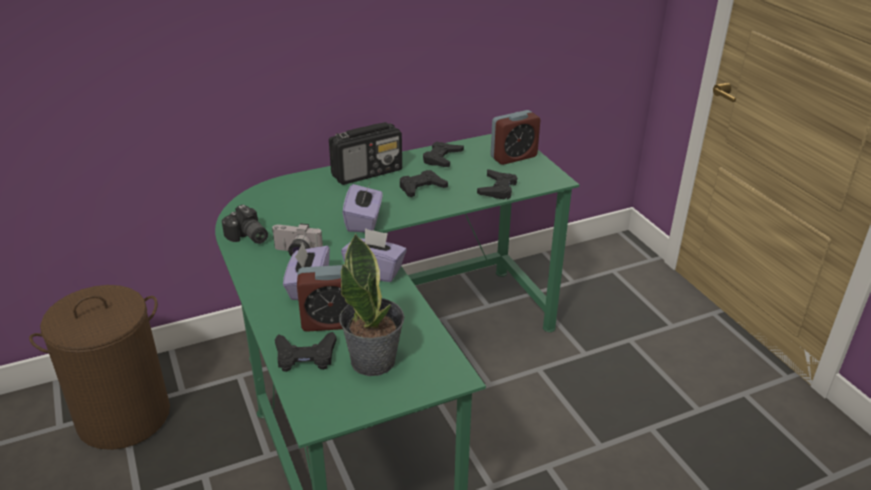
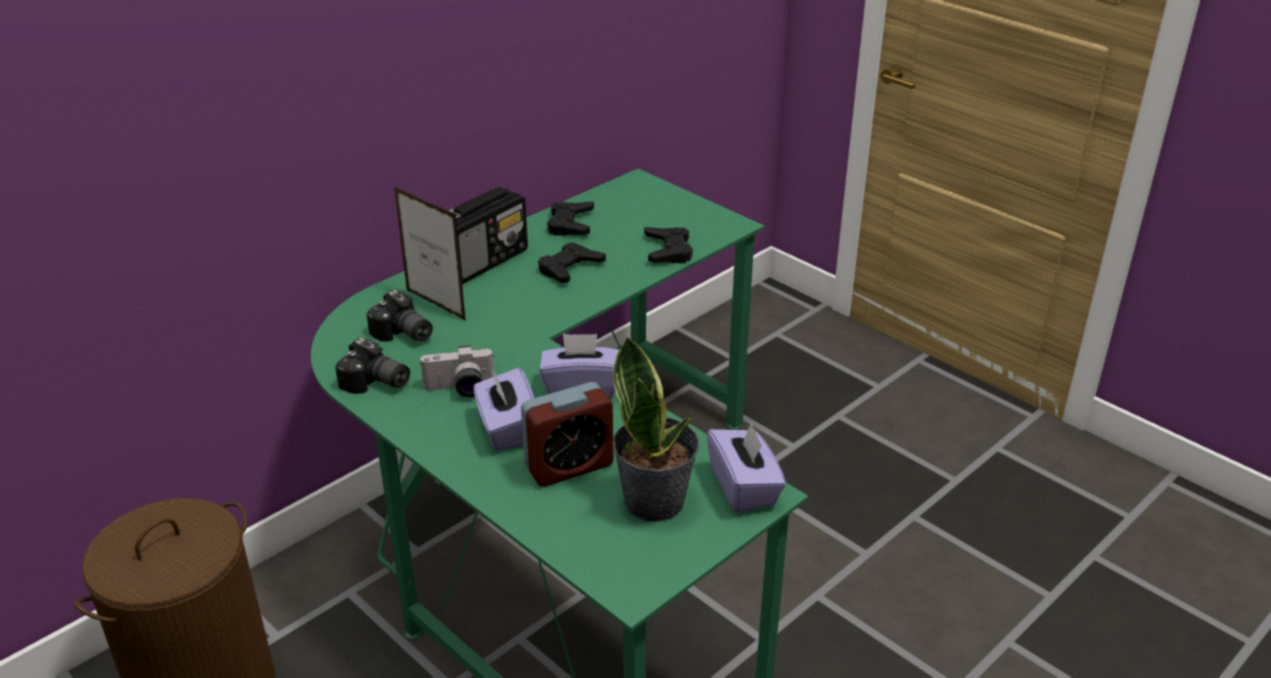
camera: 20 degrees left, 0 degrees up
black game controller [275,331,337,372] -> none
purple tissue box [342,183,383,232] -> purple tissue box moved to [707,422,786,513]
alarm clock [490,110,540,165] -> none
none -> camera [366,290,433,342]
none -> picture frame [394,186,466,321]

